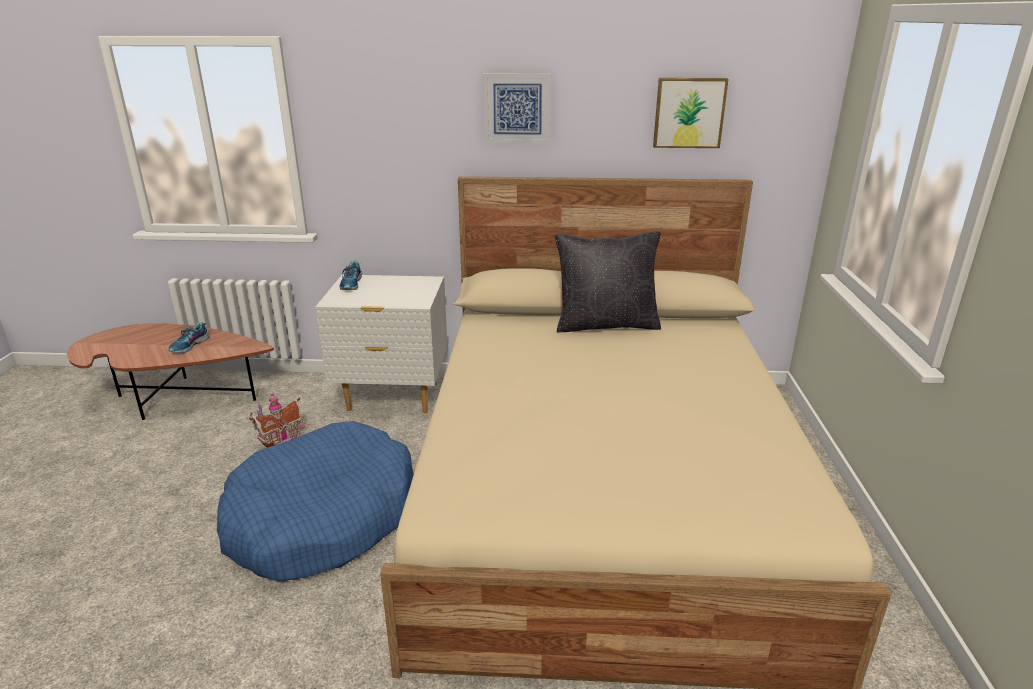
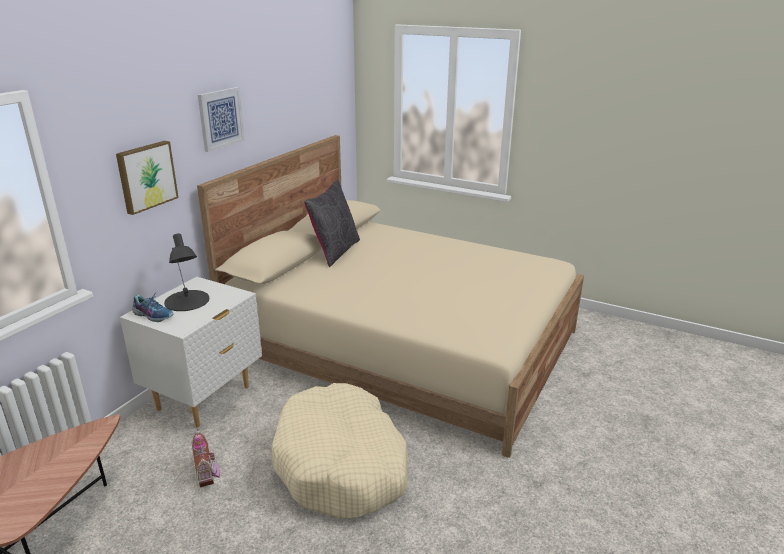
camera: 65 degrees left, 0 degrees up
shoe [169,322,209,353] -> none
blue dog bed [217,421,414,581] -> beige dog bed [271,383,408,519]
picture [653,78,729,148] -> picture moved to [116,141,179,215]
none -> black table lamp [164,233,209,311]

